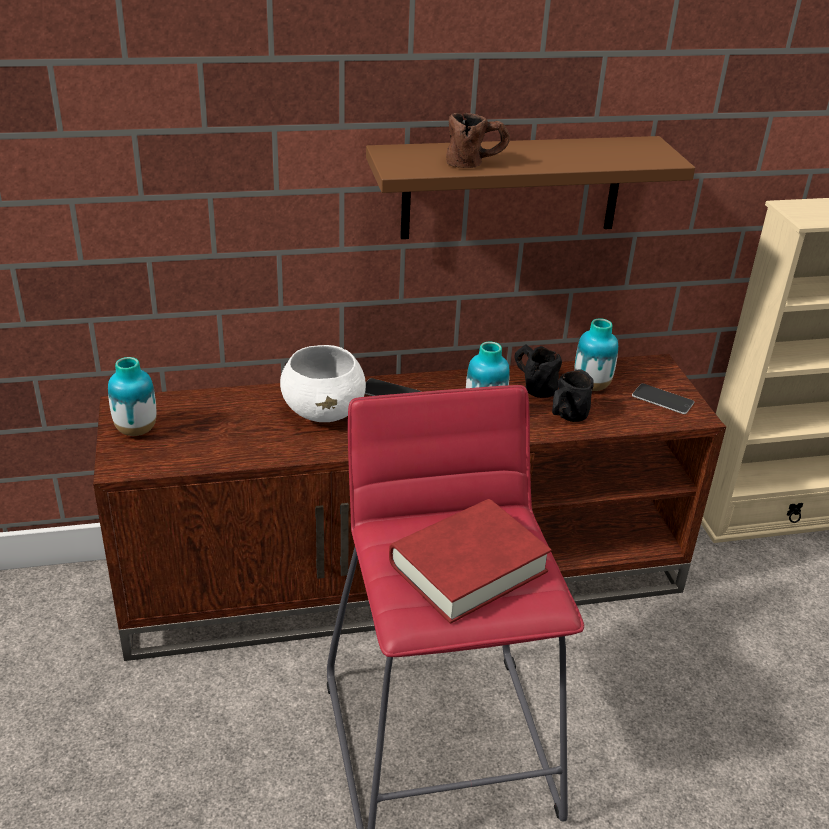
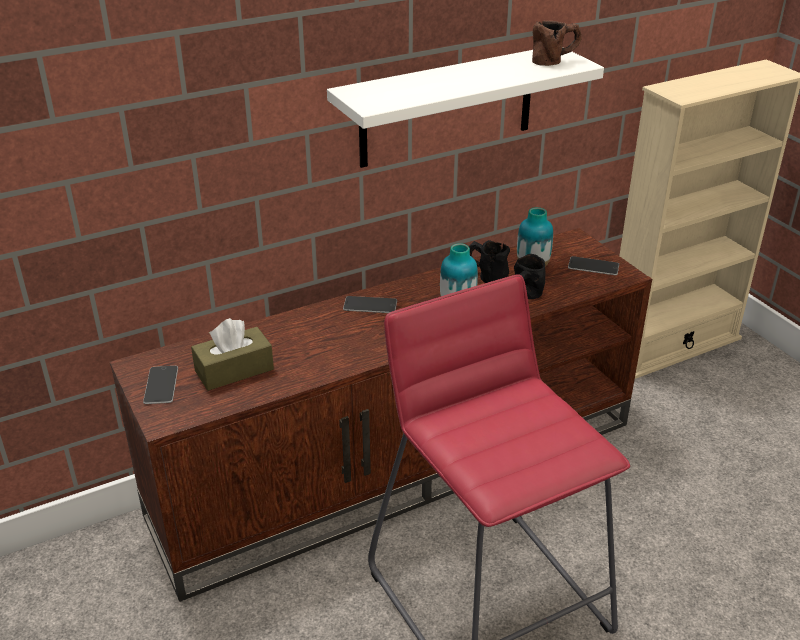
camera: 15 degrees left, 0 degrees up
vase [108,357,156,436] -> phone [143,366,178,404]
white bowl [280,345,366,422] -> none
brown shelf [366,136,695,239] -> white shelf [327,47,604,168]
red book [389,499,552,624] -> none
brown mug [446,113,510,168] -> brown mug moved to [532,21,582,66]
none -> brown tissue box [191,318,274,391]

